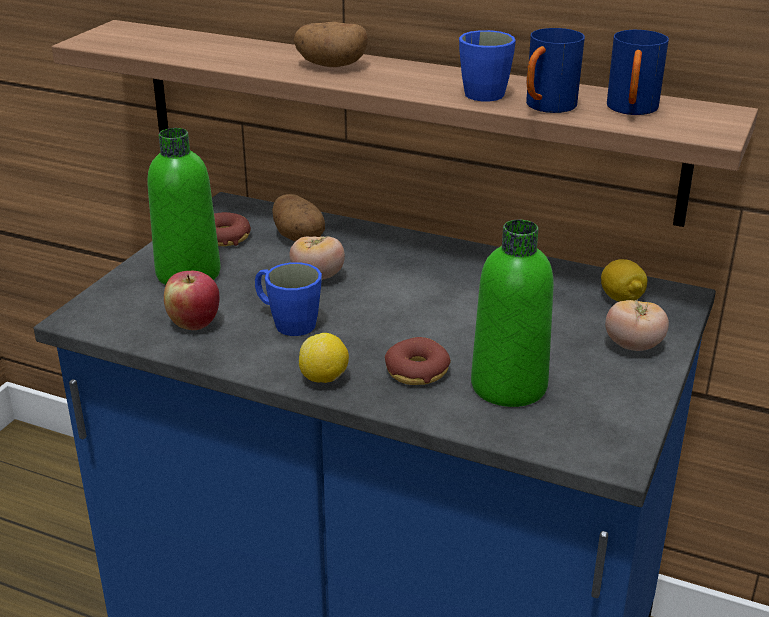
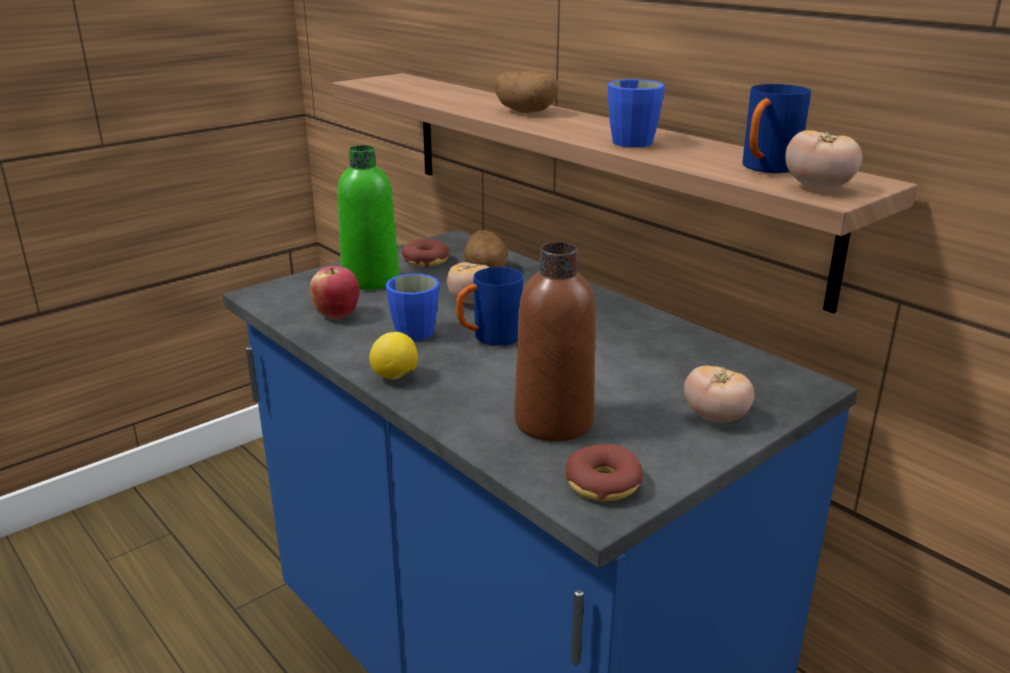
camera: 25 degrees right, 5 degrees down
donut [385,337,451,385] -> donut moved to [565,444,643,501]
green bottle [471,220,554,407] -> brown bottle [514,242,595,441]
blue mug [526,28,585,113] -> blue mug moved to [456,267,523,346]
lemon [601,259,647,302] -> none
none -> tomato [785,130,862,189]

